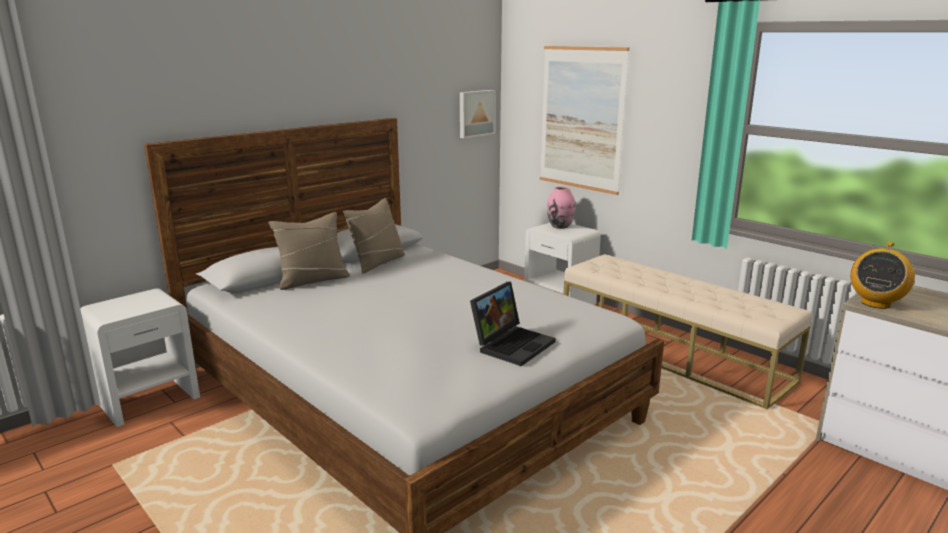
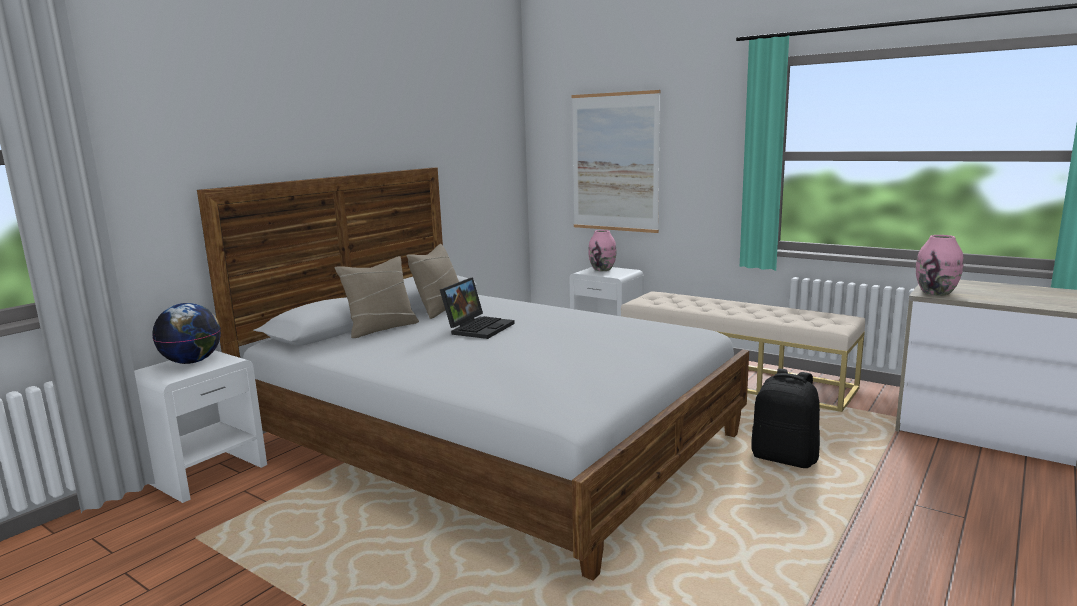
camera: 10 degrees left, 5 degrees down
picture [460,90,496,138] -> none
laptop [470,282,556,366] -> laptop moved to [440,277,515,339]
radio [850,242,915,309] -> pink vase [916,235,963,296]
none -> globe [152,303,221,364]
none -> black backpack [751,369,820,468]

